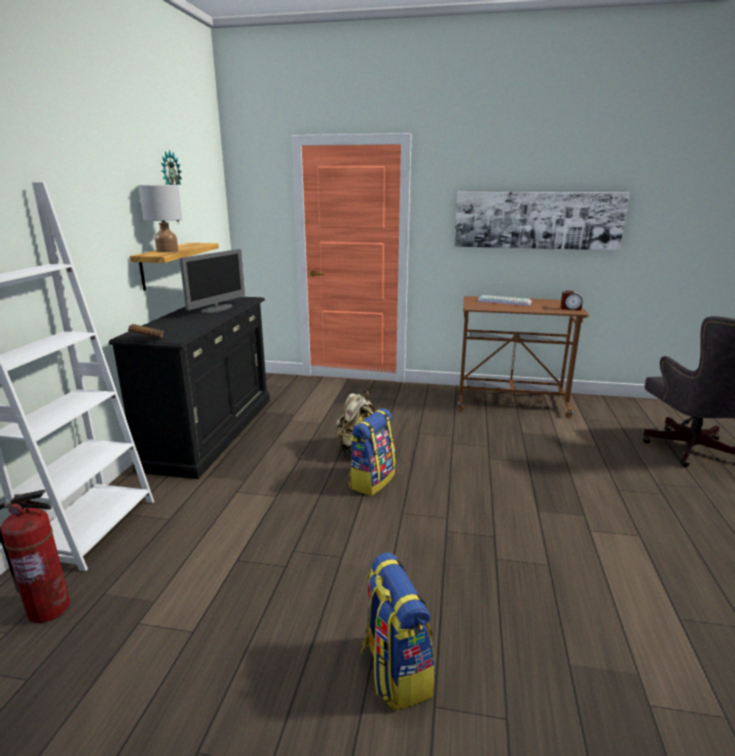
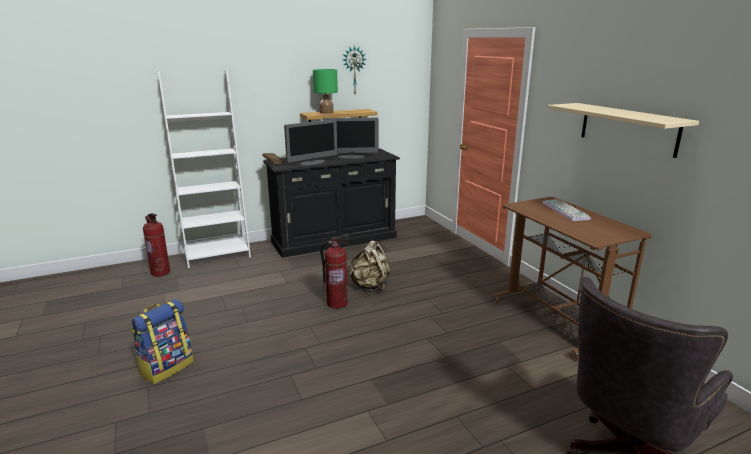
camera: 55 degrees right, 0 degrees up
grey table lamp [138,185,182,252] -> green table lamp [313,69,338,114]
backpack [348,408,396,496] -> fire extinguisher [320,235,350,309]
picture [454,192,629,250] -> beige shelf [547,103,699,158]
alarm clock [560,291,583,311] -> none
none -> monitor [284,119,338,166]

